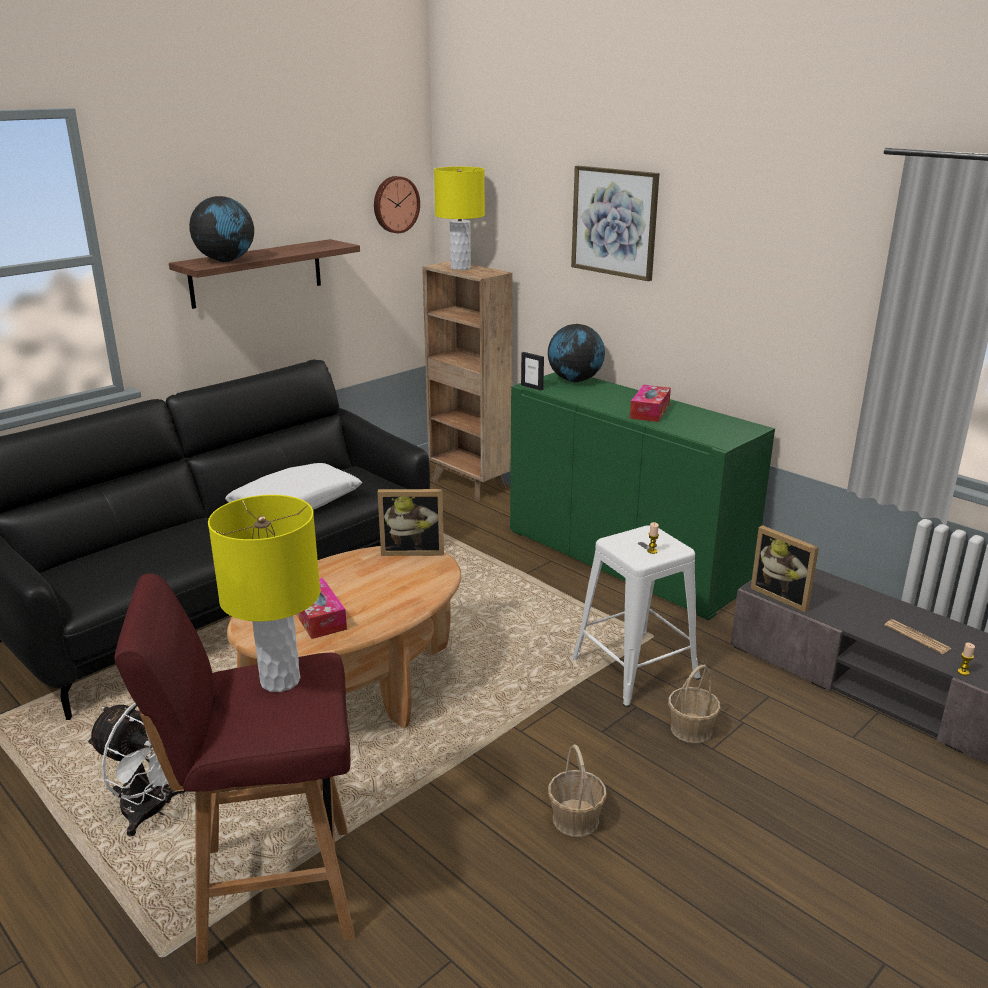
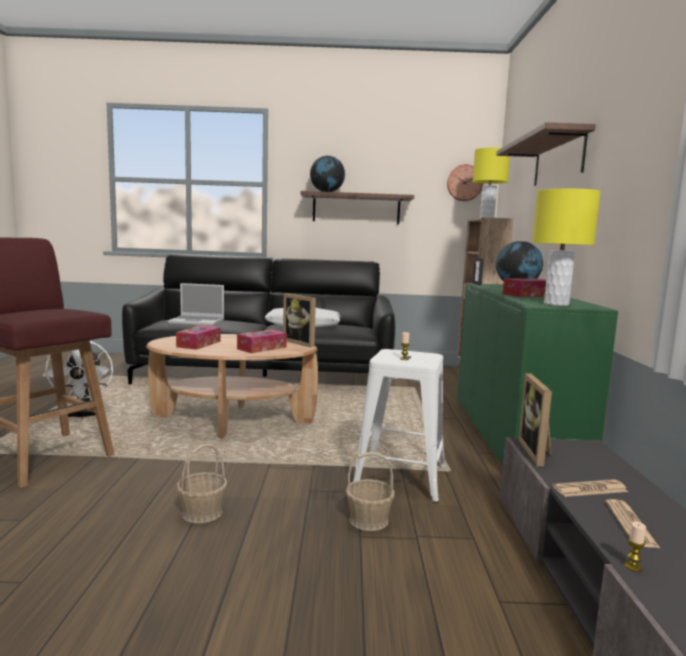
camera: 45 degrees right, 15 degrees down
yellow table lamp [208,495,320,692] -> yellow table lamp moved to [532,189,601,306]
picture [571,166,660,281] -> shelf [496,122,596,186]
none -> laptop [168,283,224,326]
none -> tissue box [237,330,287,353]
none -> newspaper [552,479,628,497]

